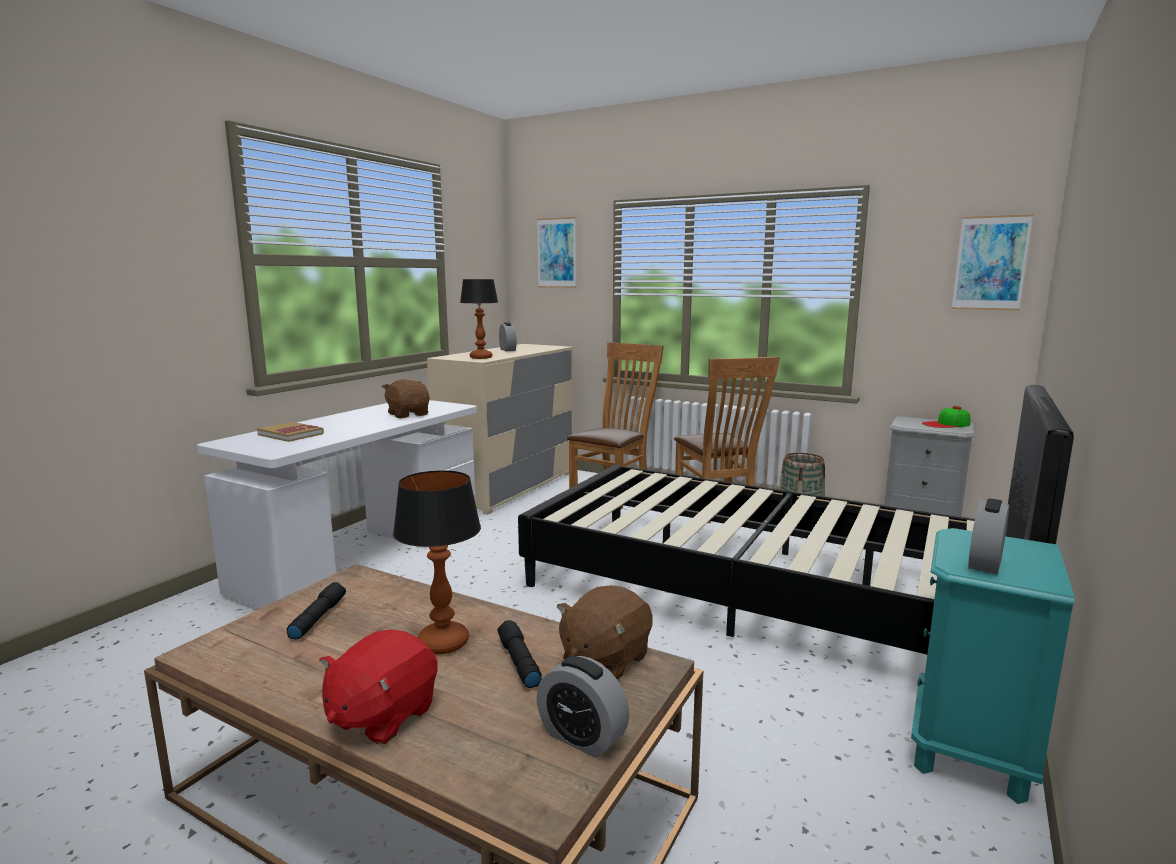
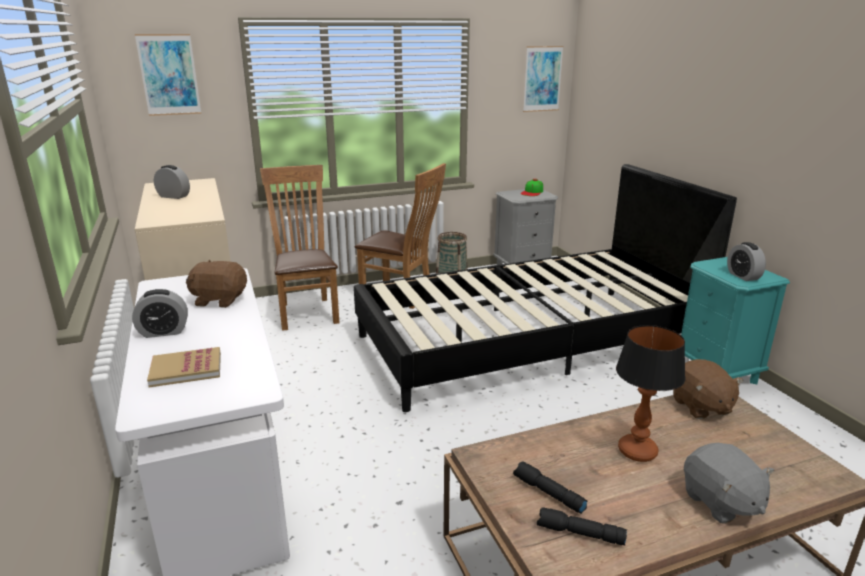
camera: 50 degrees left, 10 degrees up
red plush toy [319,630,438,745] -> grey plush toy [684,443,774,524]
table lamp [460,279,498,359] -> none
black flashlight [498,620,542,688] -> black flashlight moved to [537,507,627,545]
alarm clock [537,656,629,758] -> alarm clock moved to [132,289,188,338]

